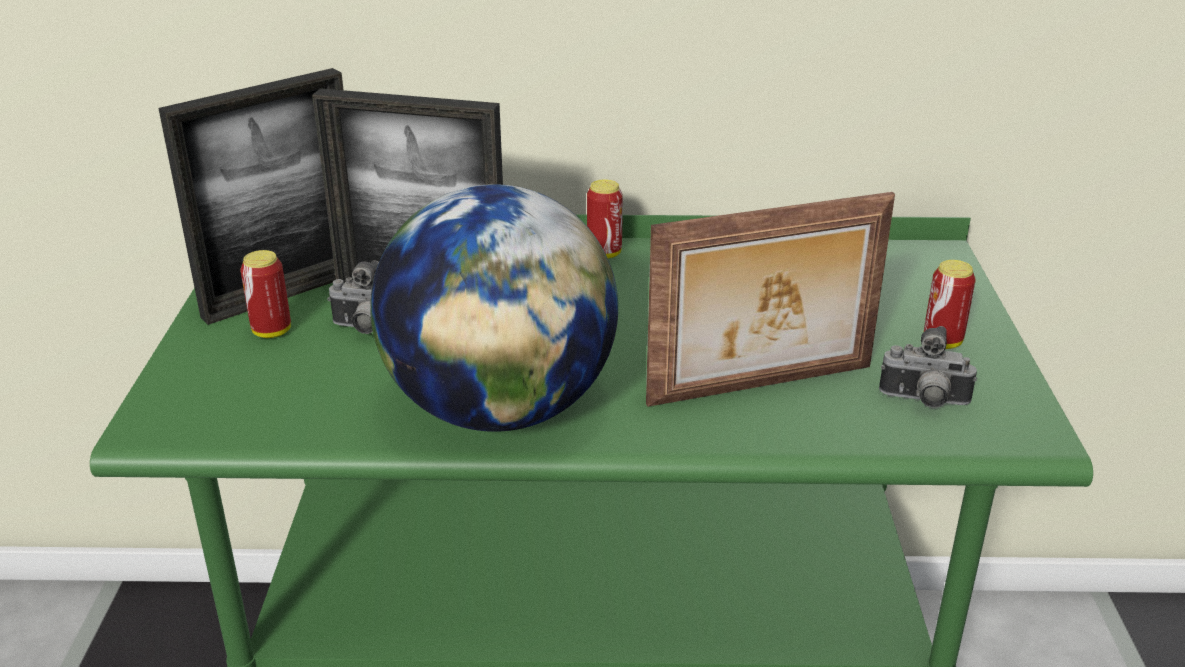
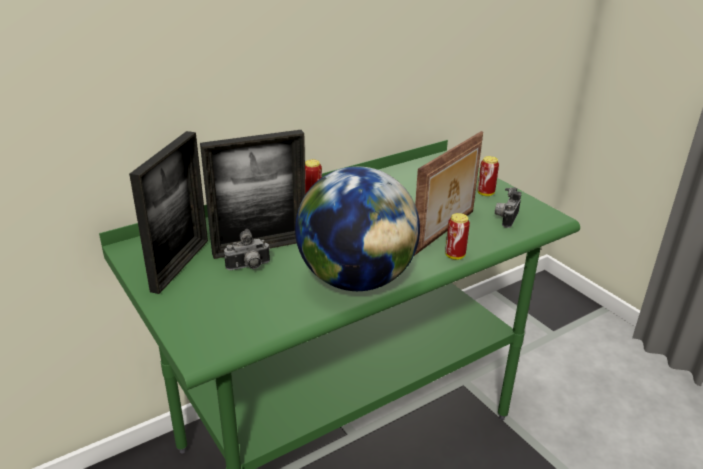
camera: 35 degrees left, 0 degrees up
can [240,250,291,338] -> can moved to [445,213,470,260]
camera [879,326,977,408] -> camera turned 135 degrees clockwise [495,187,522,228]

